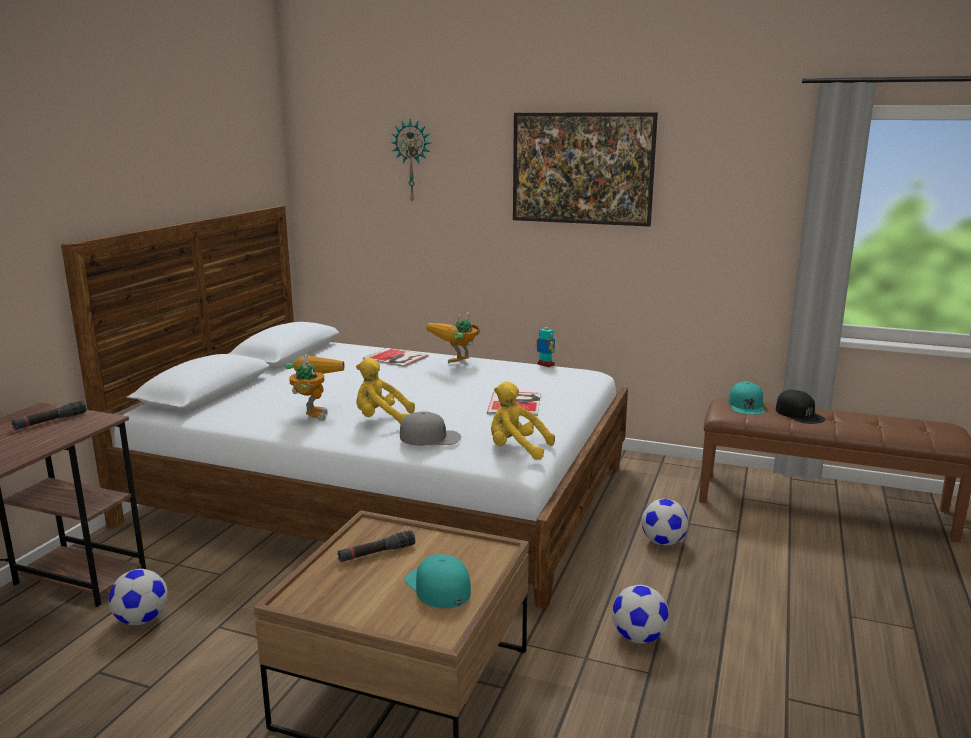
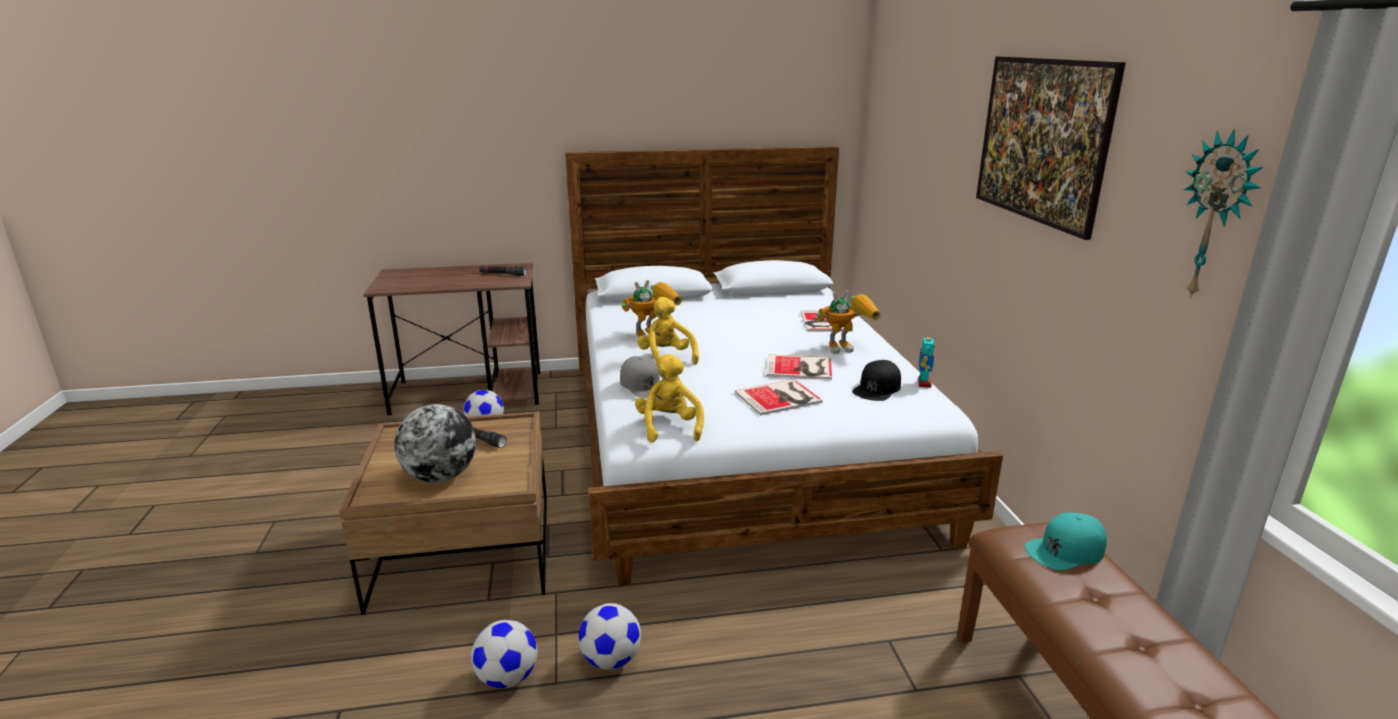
camera: 60 degrees right, 5 degrees up
wall clock [390,119,431,204] -> wall clock moved to [1184,129,1263,299]
turquoise cap [405,554,471,608] -> globe [394,404,476,483]
toy robot [426,312,480,364] -> toy robot turned 150 degrees clockwise [817,290,881,354]
football [641,499,688,546] -> football moved to [471,620,538,688]
black cap [776,390,826,424] -> black cap moved to [852,360,901,401]
none -> book [766,355,832,380]

